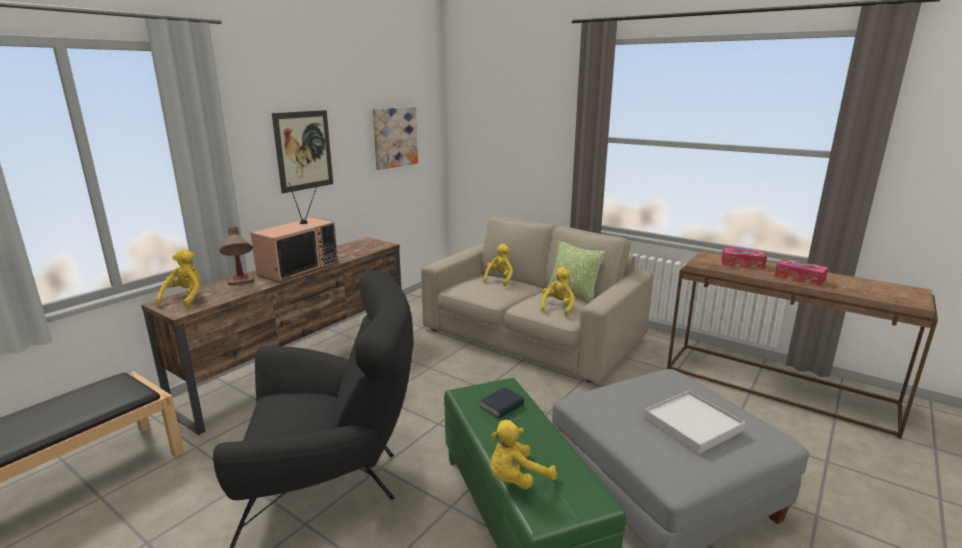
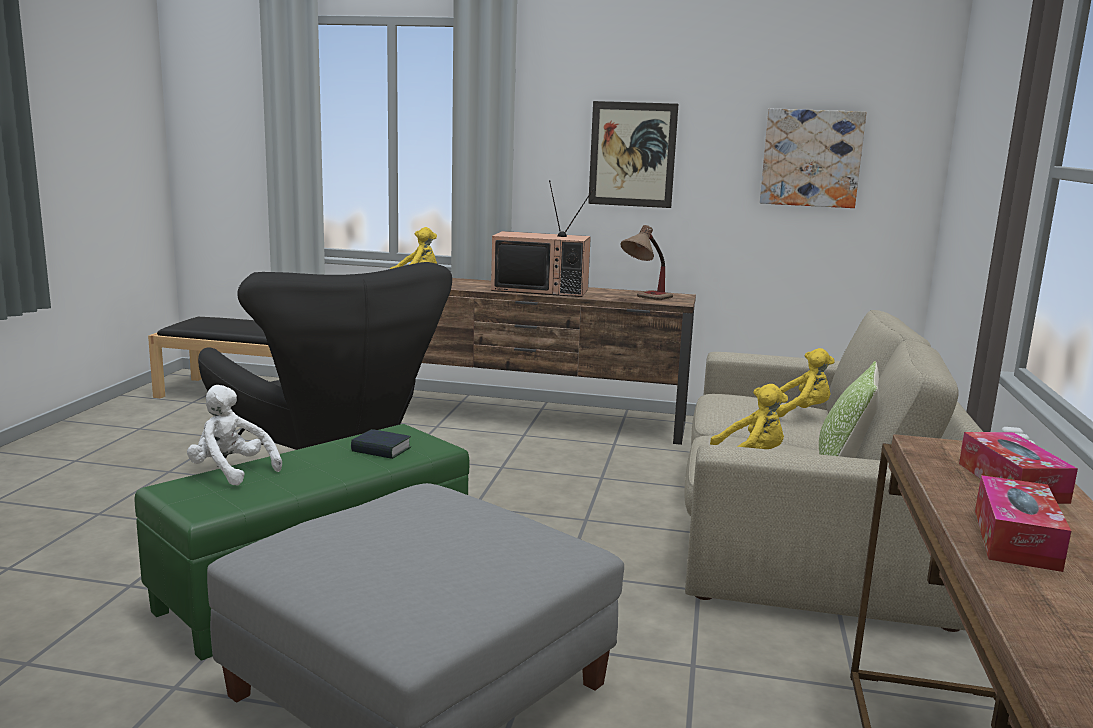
camera: 65 degrees right, 5 degrees down
table lamp [219,227,254,285] -> table lamp moved to [620,225,673,300]
yellow plush toy [490,420,557,490] -> white plush toy [187,385,282,486]
white tray [643,391,745,454] -> none

